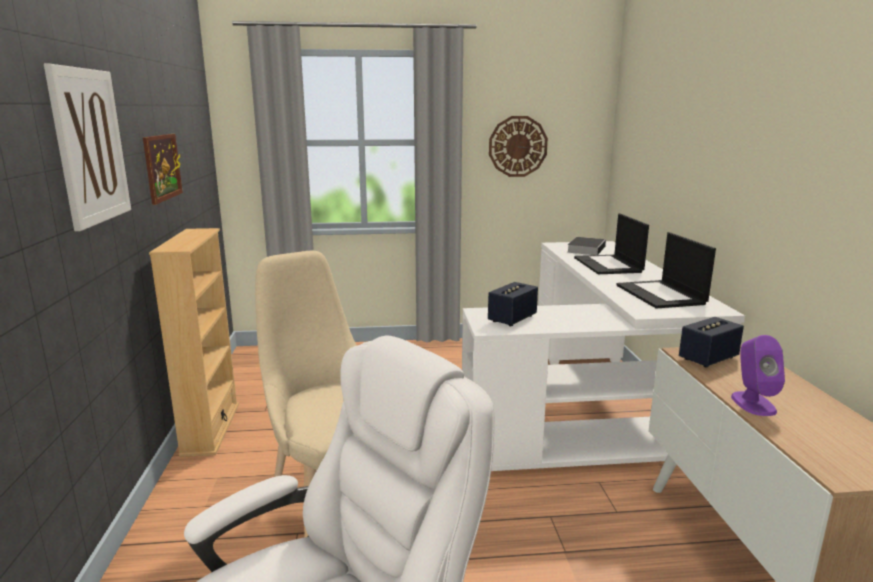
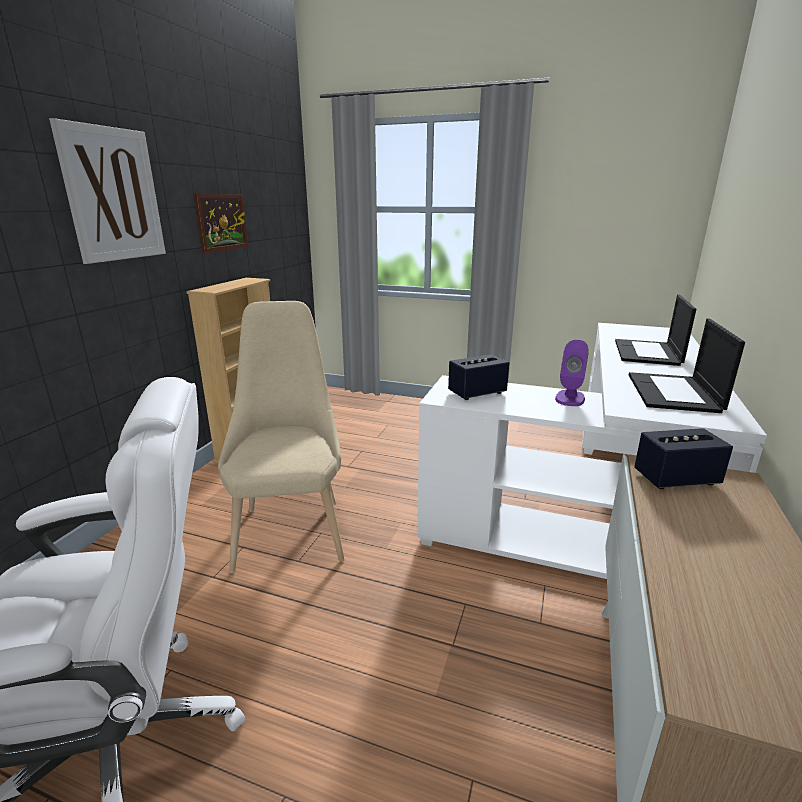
camera: 25 degrees right, 5 degrees up
wall clock [489,116,548,177] -> none
book [567,237,606,255] -> none
purple speaker [731,335,785,416] -> purple speaker moved to [555,340,589,406]

